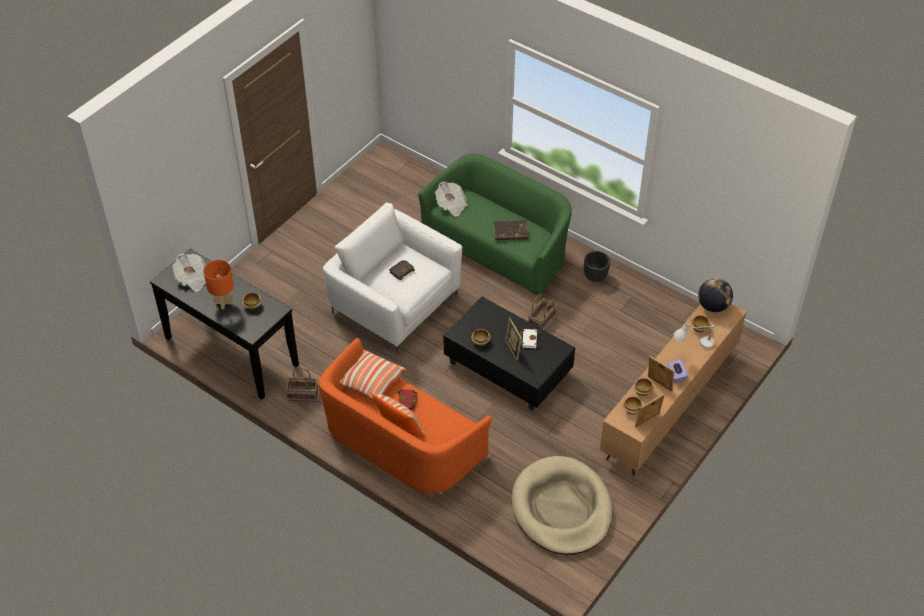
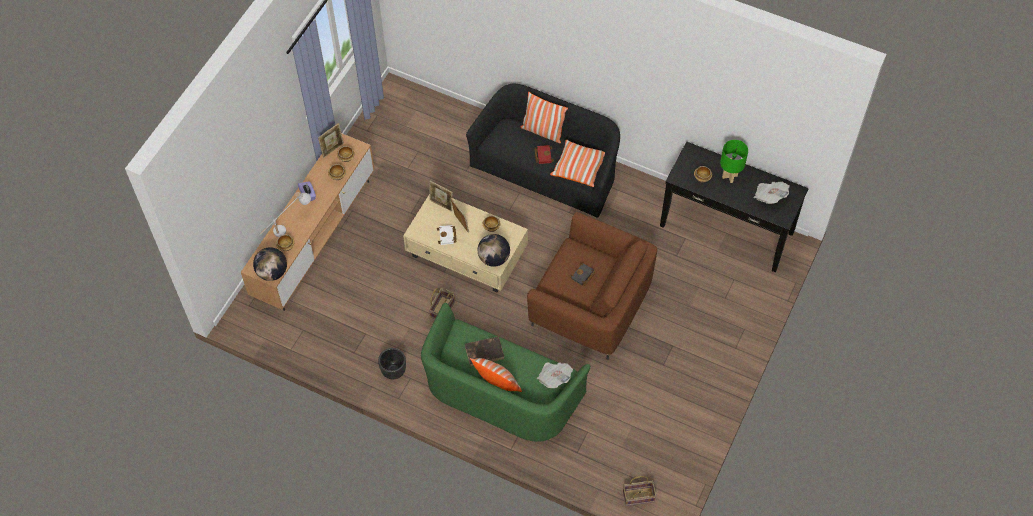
camera: 170 degrees right, 10 degrees up
orange table lamp [203,260,234,309] -> green table lamp [720,140,748,183]
basket [286,368,318,402] -> basket moved to [623,476,656,506]
orange sofa [318,338,492,494] -> black sofa [466,83,620,218]
white armchair [323,202,462,353] -> brown armchair [527,212,657,360]
black coffee table [443,296,575,411] -> beige coffee table [403,194,528,292]
beige dog bed [511,456,612,555] -> none
picture frame [648,356,674,392] -> picture frame moved to [429,181,453,212]
none -> pillow [470,358,522,392]
none -> globe [478,234,510,267]

